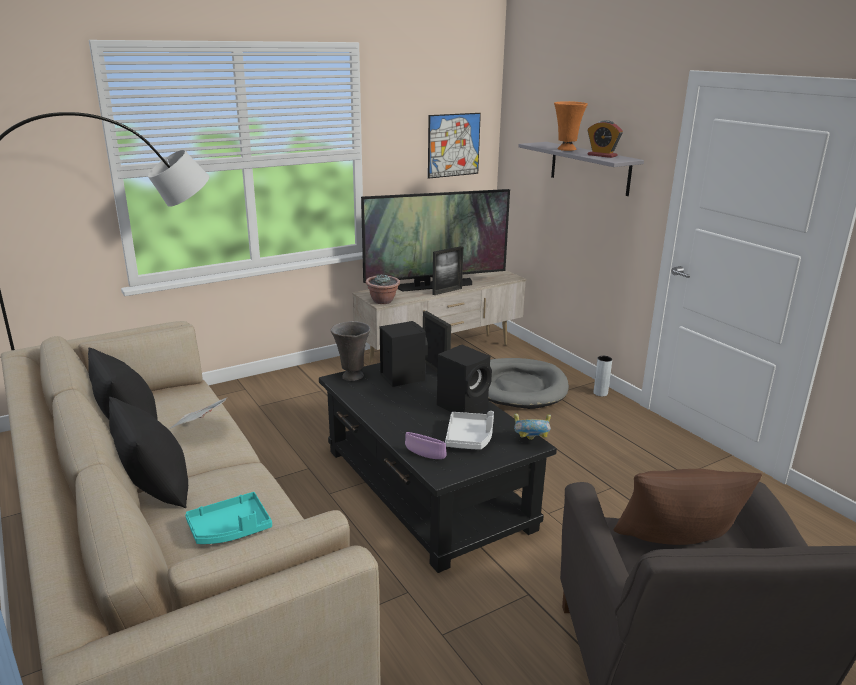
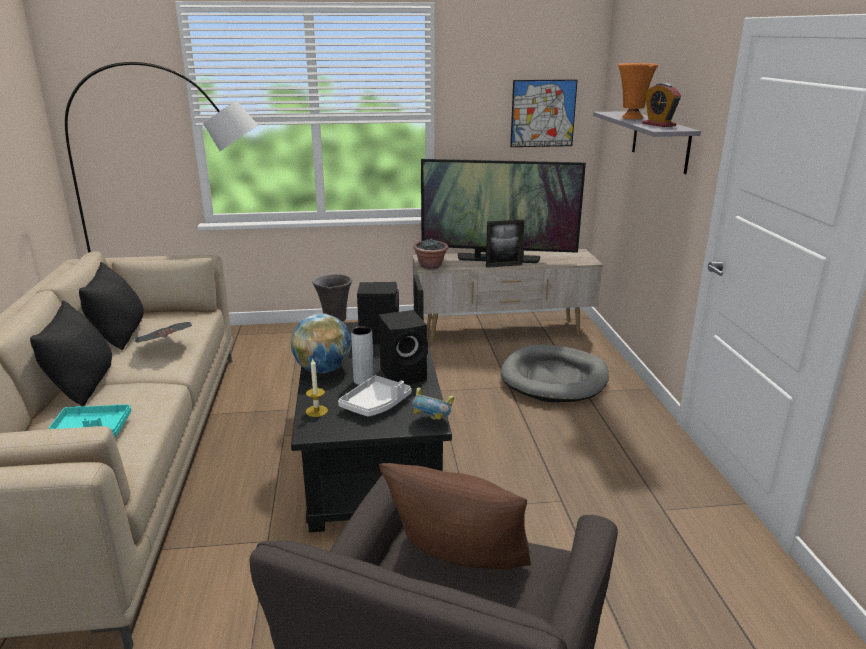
camera: 25 degrees right, 0 degrees up
purple bowl [405,432,447,459] -> candle [306,359,328,417]
grey vase [594,356,612,396] -> grey vase moved to [351,327,374,385]
none -> globe [291,313,351,373]

